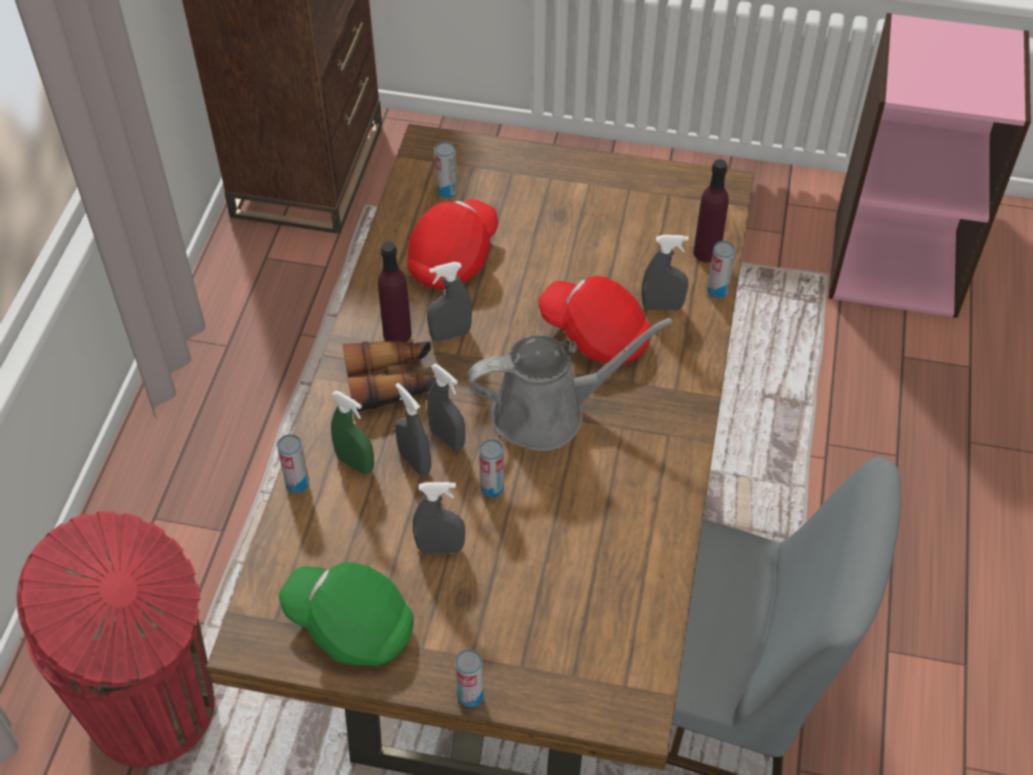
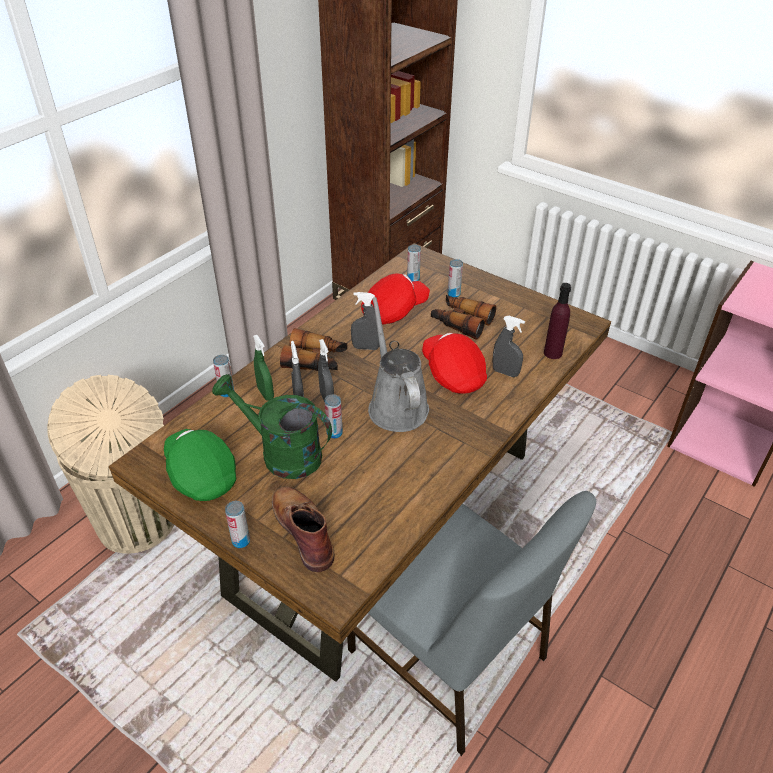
camera: 25 degrees right, 10 degrees down
red trash can [17,511,215,768] -> beige trash can [47,375,174,554]
purple bottle [378,242,411,343] -> none
grey spray bottle [413,482,465,553] -> green watering can [212,374,332,479]
grey watering can [468,318,673,451] -> grey watering can turned 120 degrees counterclockwise [368,297,429,432]
can [707,241,736,298] -> can moved to [448,259,463,298]
none -> brown boot [272,486,335,572]
none -> binoculars [431,295,496,340]

